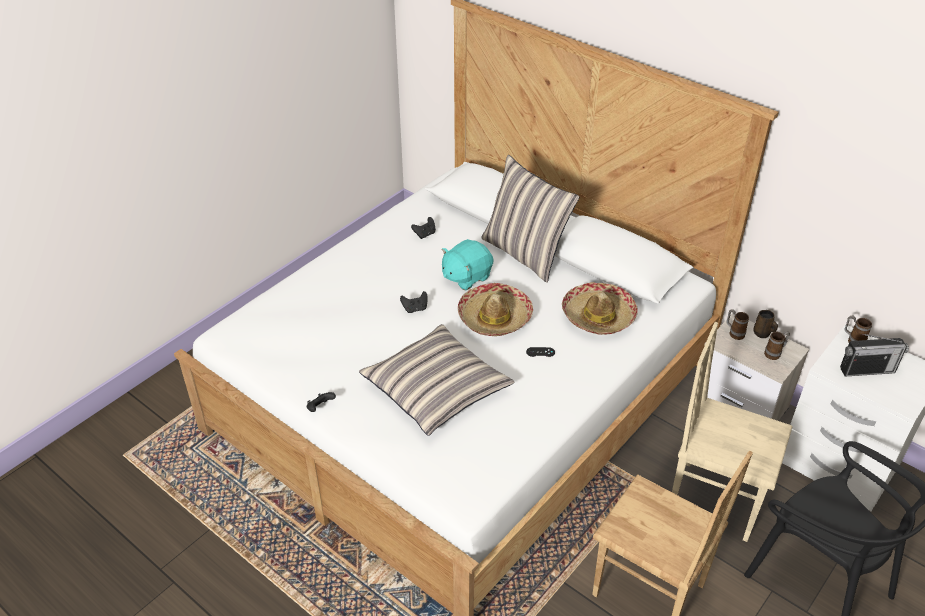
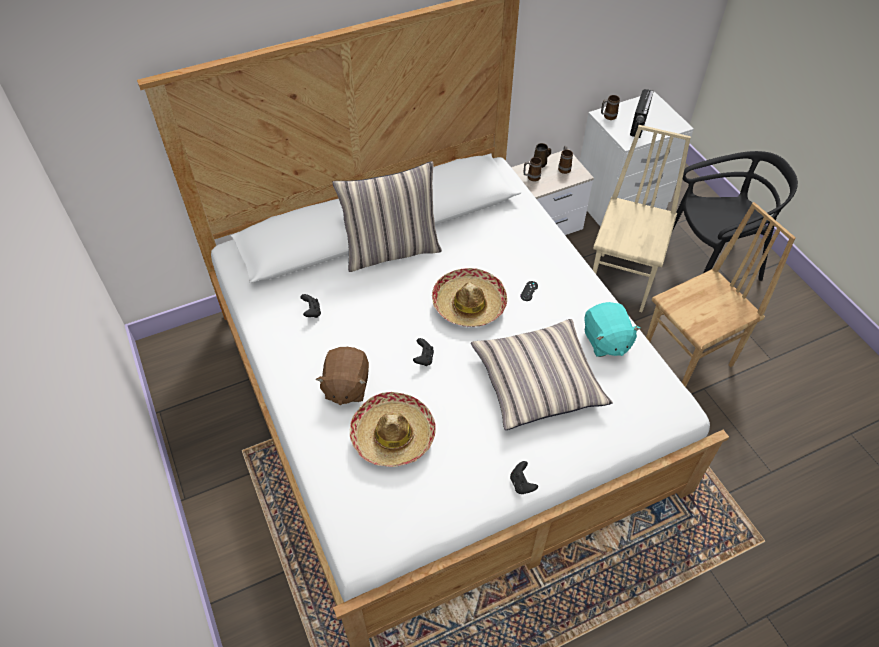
camera: 65 degrees left, 10 degrees up
turquoise plush toy [442,239,493,290] -> turquoise plush toy moved to [584,302,641,357]
hat [562,282,638,335] -> hat moved to [350,392,436,467]
beige chair [672,322,793,542] -> beige chair turned 150 degrees clockwise [593,125,691,312]
none -> brown plush toy [316,347,369,405]

